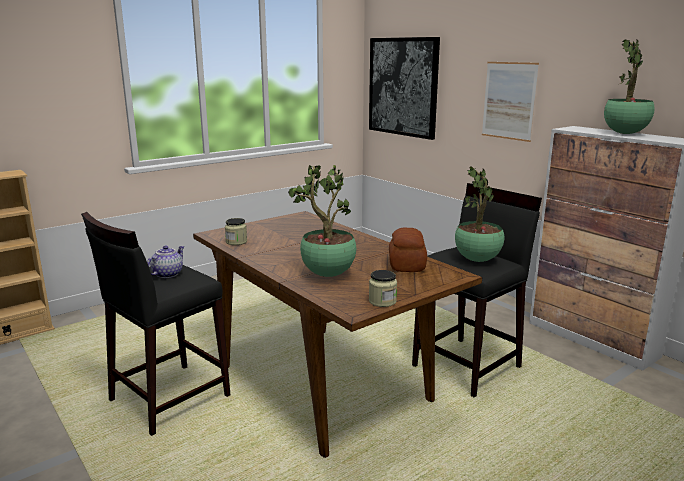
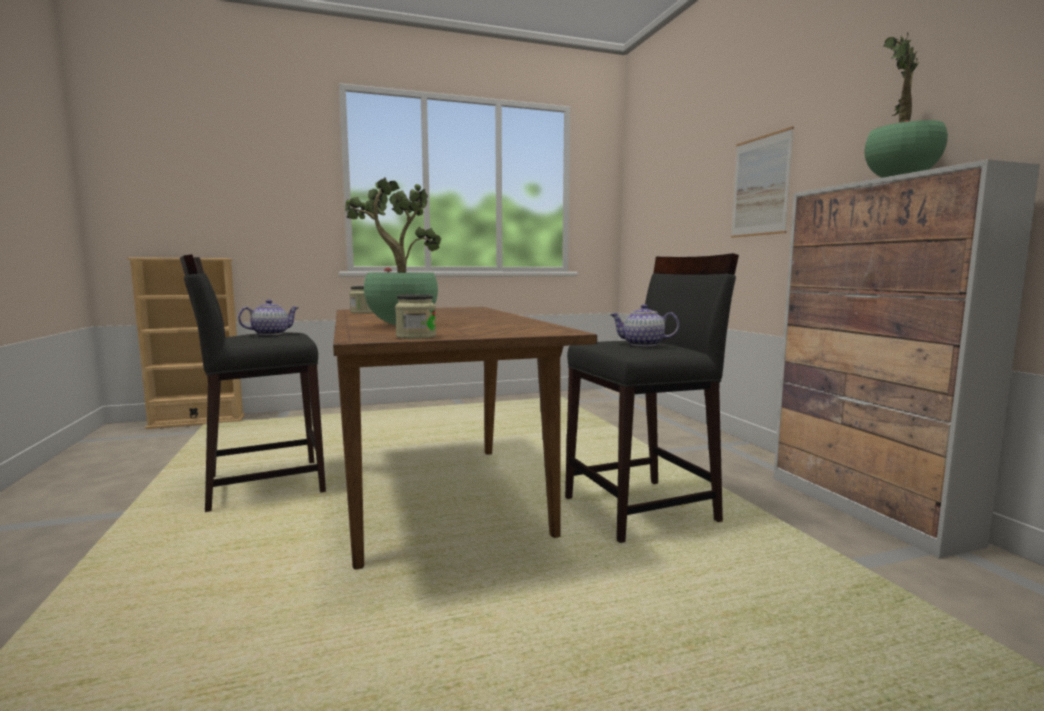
camera: 20 degrees right, 10 degrees down
picture [369,37,440,140] -> none
bread [389,228,427,272] -> none
potted plant [455,166,504,262] -> teapot [610,304,679,346]

